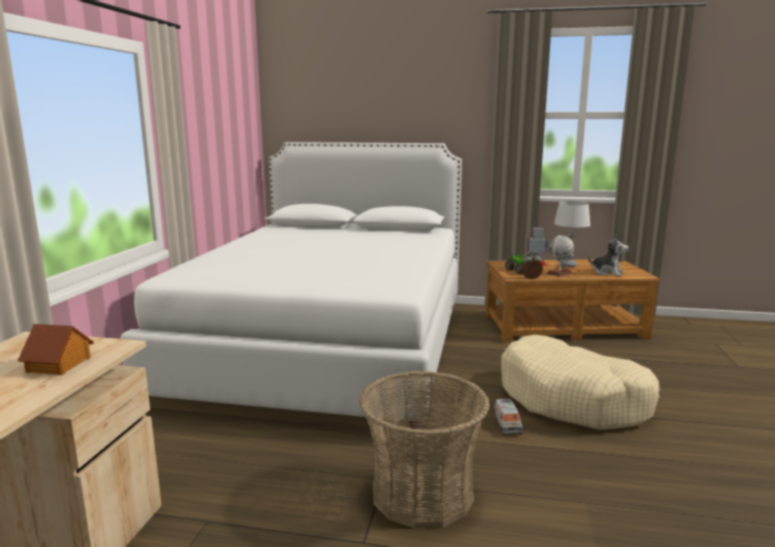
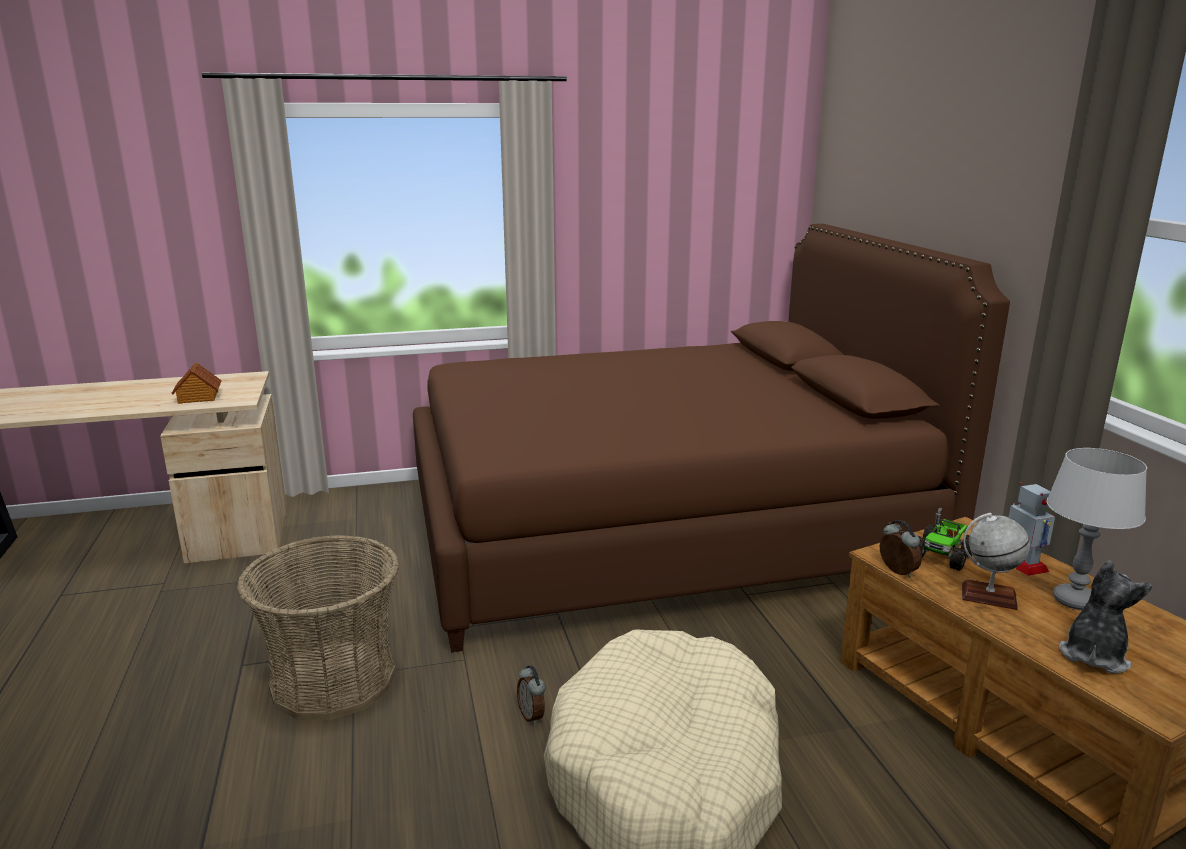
camera: 65 degrees right, 5 degrees up
white bed [120,142,462,429] -> brown bed [413,224,1010,652]
toy truck [494,399,523,435] -> alarm clock [517,665,545,725]
plush toy [588,234,629,276] -> plush toy turned 150 degrees counterclockwise [1059,560,1152,674]

